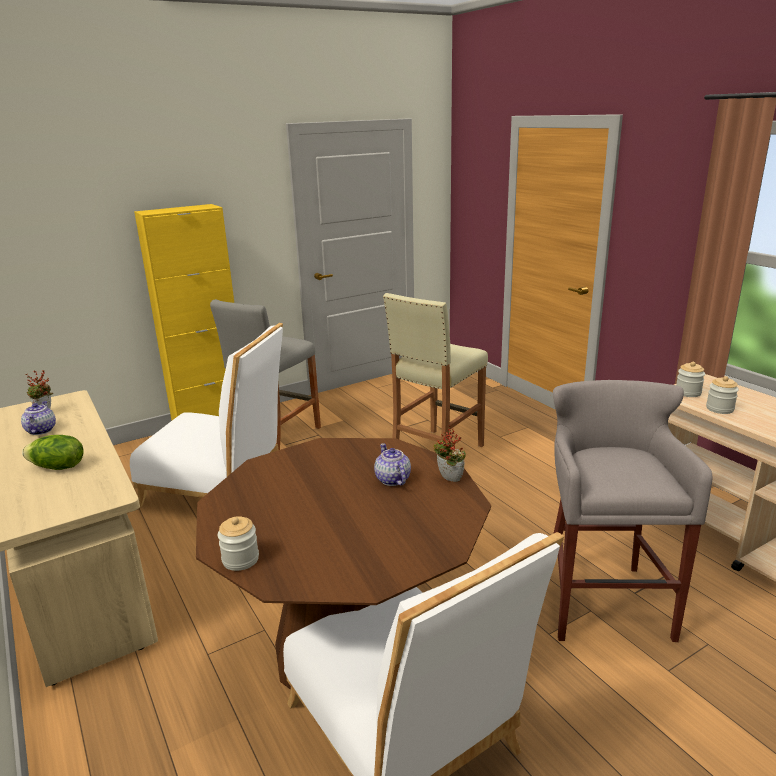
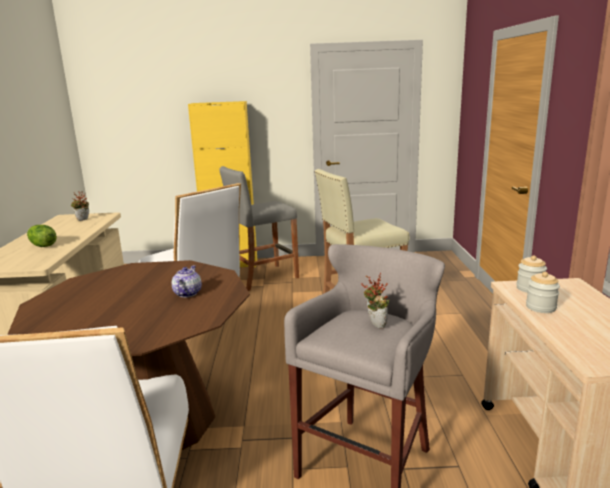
camera: 30 degrees right, 5 degrees down
teapot [21,401,56,435] -> none
jar [218,516,259,571] -> none
potted plant [433,425,466,482] -> potted plant moved to [361,273,389,329]

